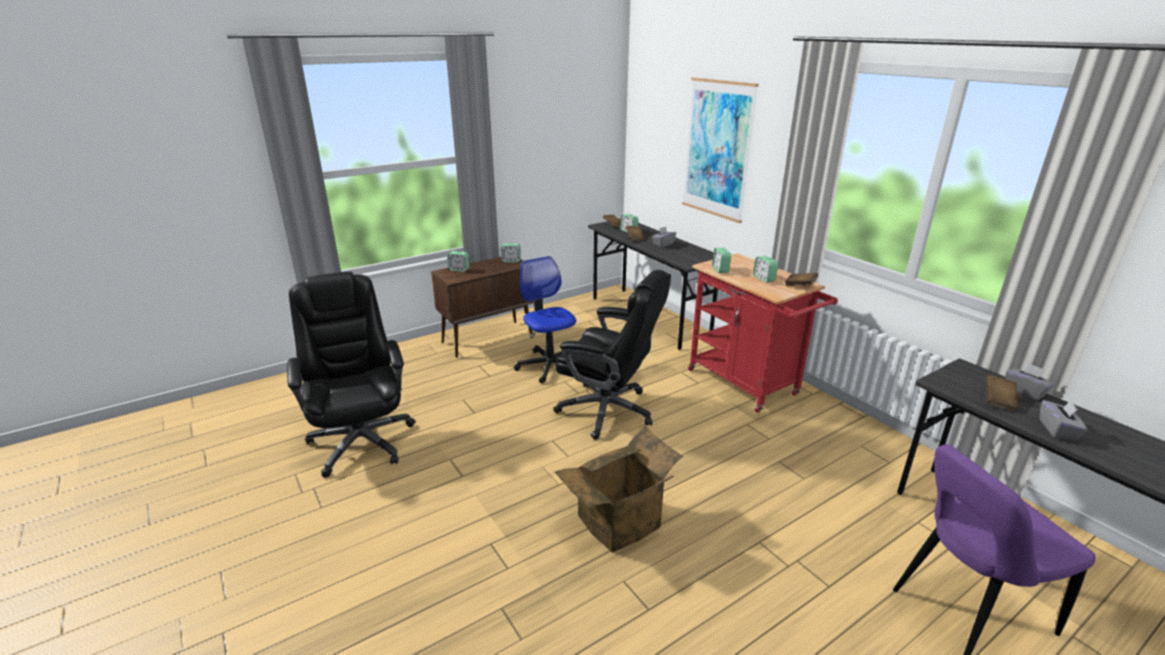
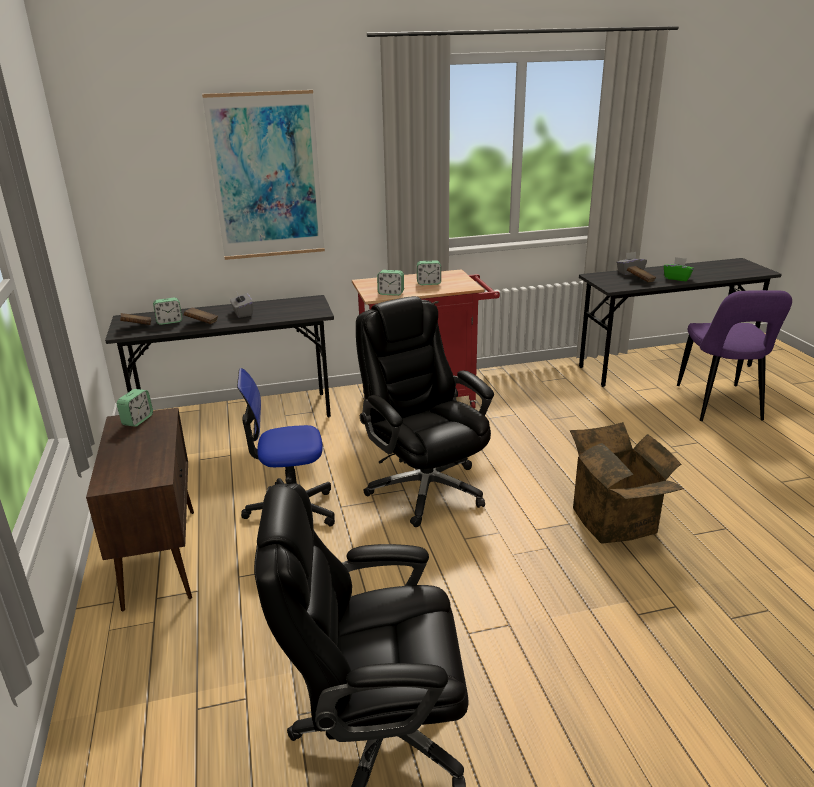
camera: 70 degrees left, 0 degrees up
alarm clock [447,251,470,272] -> none
black office chair [553,270,671,440] -> black office chair turned 75 degrees counterclockwise [356,296,494,527]
brown book [785,273,818,286] -> none
grey tissue box [1040,400,1087,440] -> green tissue box [664,257,694,281]

